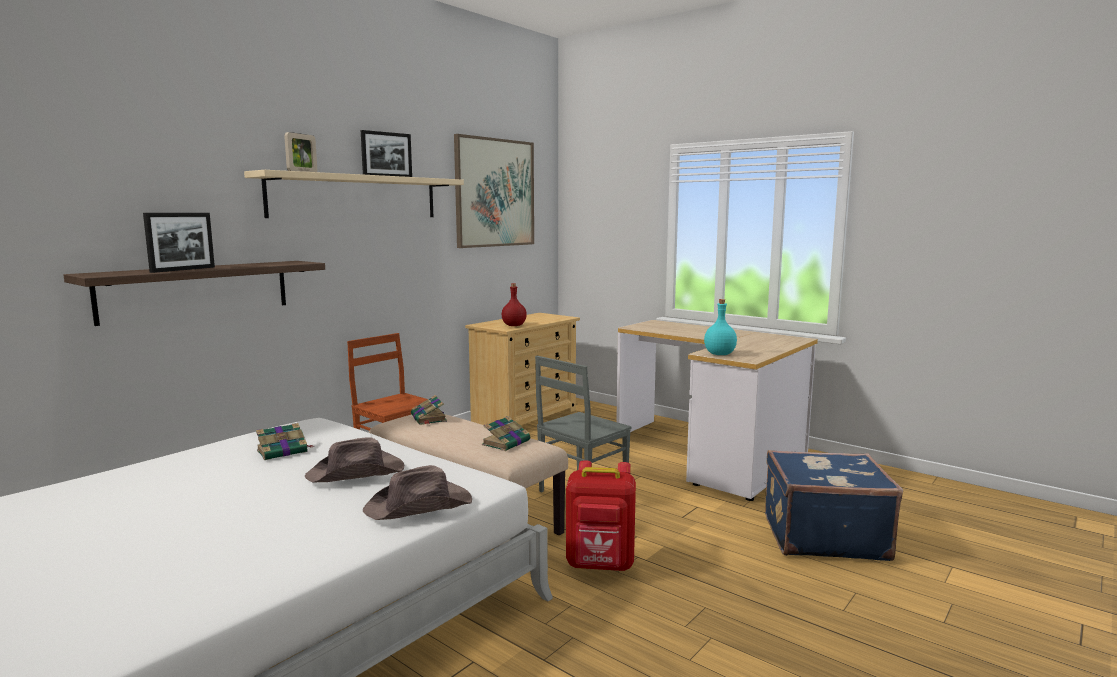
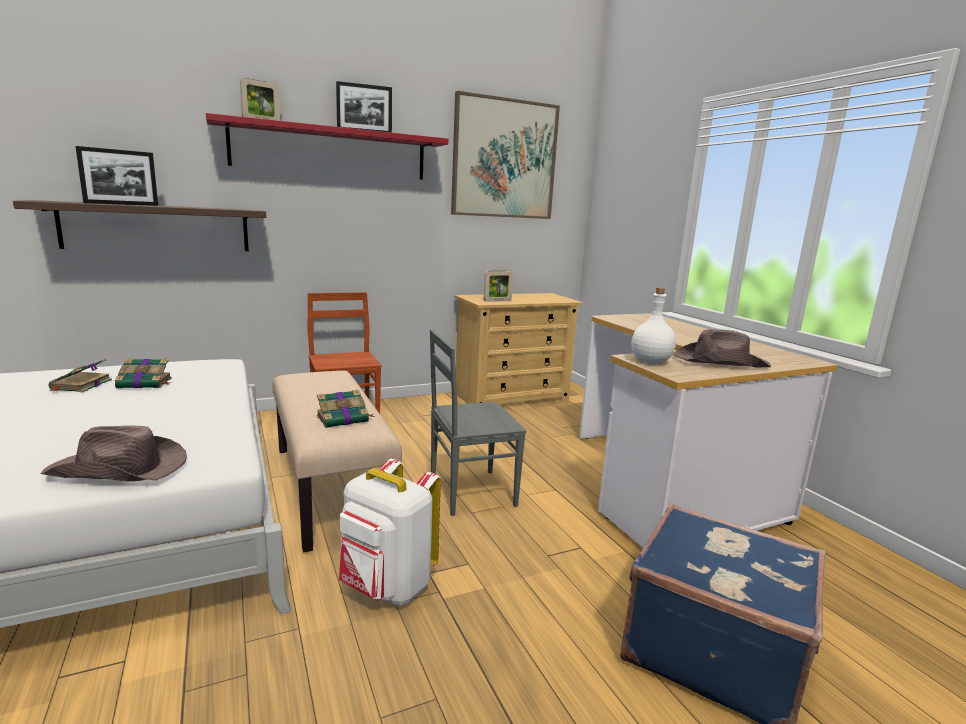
camera: 25 degrees right, 5 degrees up
beige shelf [244,170,464,218] -> red shelf [206,113,448,180]
brown hat [305,437,404,482] -> brown hat moved to [673,329,771,367]
book [411,395,447,425] -> book moved to [48,359,112,392]
red bottle [502,283,527,326] -> picture frame [484,271,513,302]
red backpack [566,460,636,571] -> white backpack [339,459,441,605]
turquoise bottle [704,299,737,355] -> white bottle [631,288,676,364]

